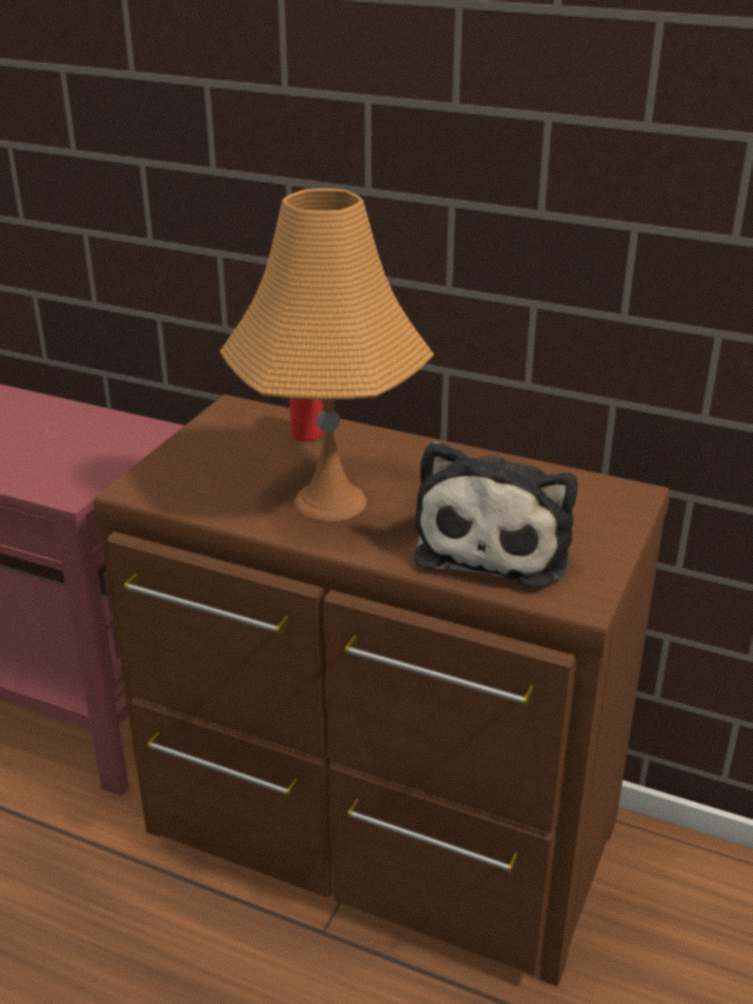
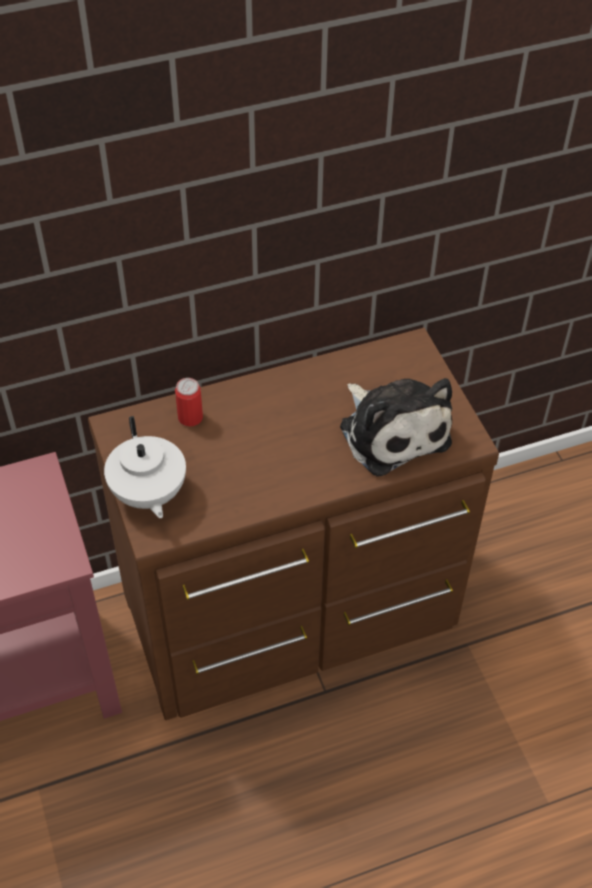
camera: 45 degrees left, 20 degrees up
orange table lamp [220,188,434,522] -> none
none -> white teapot [104,416,186,518]

